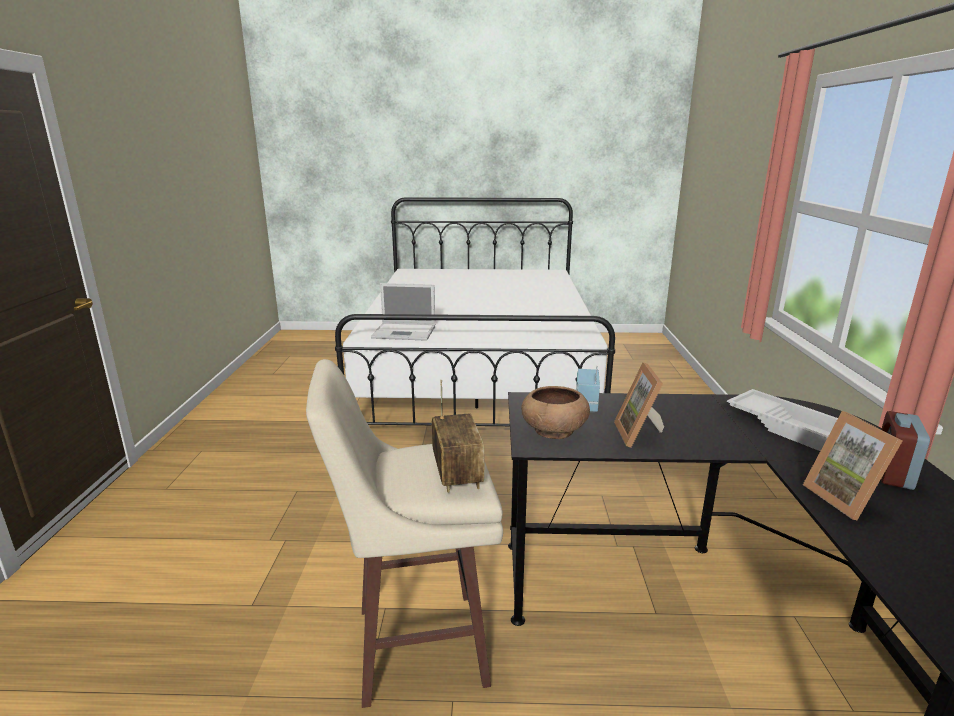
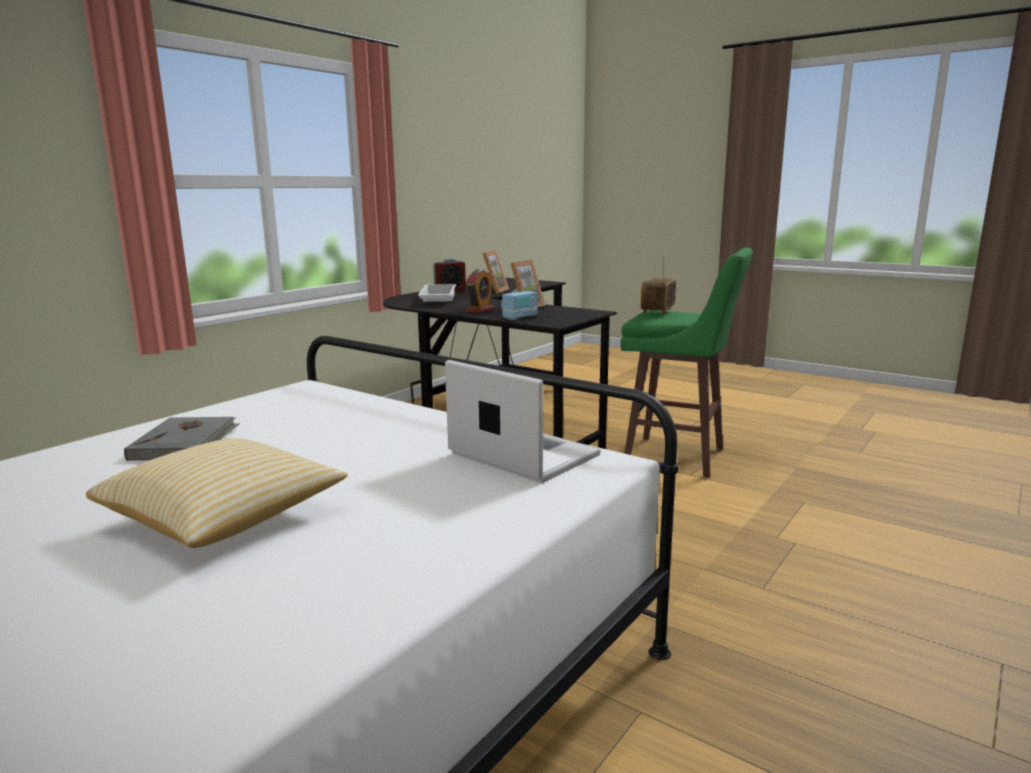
camera: 145 degrees left, 5 degrees down
beige stool [306,359,503,708] -> green stool [620,248,753,478]
brown bowl [521,386,590,439] -> none
none -> pillow [86,438,348,548]
none -> grey book [124,417,240,461]
none -> alarm clock [465,269,494,313]

